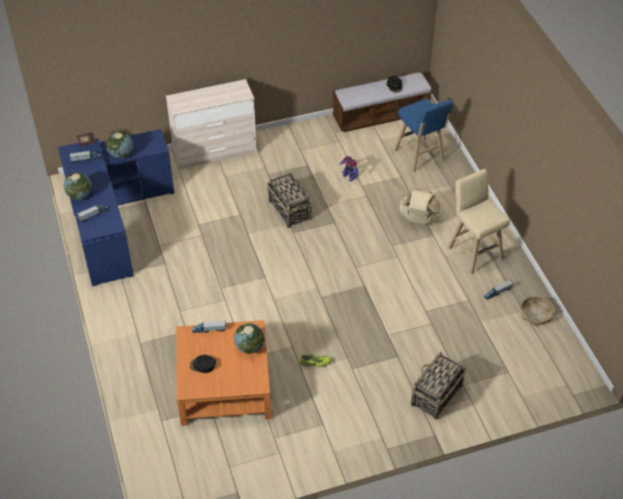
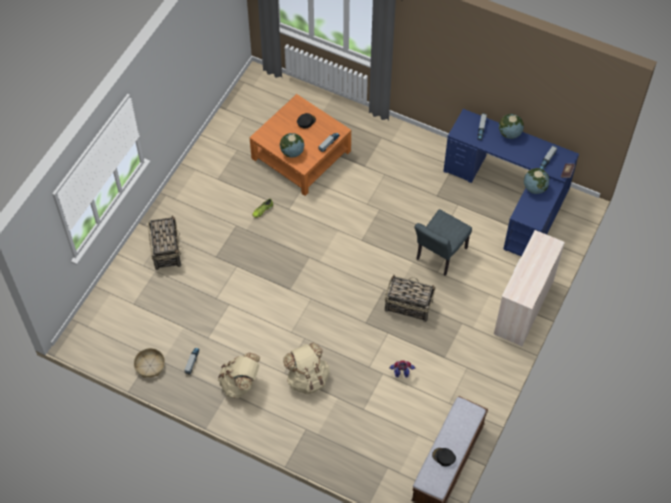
camera: 135 degrees right, 10 degrees up
blue stool [394,99,453,172] -> none
beige stool [448,169,510,274] -> beige backpack [218,353,260,398]
none -> grey chair [414,209,472,276]

